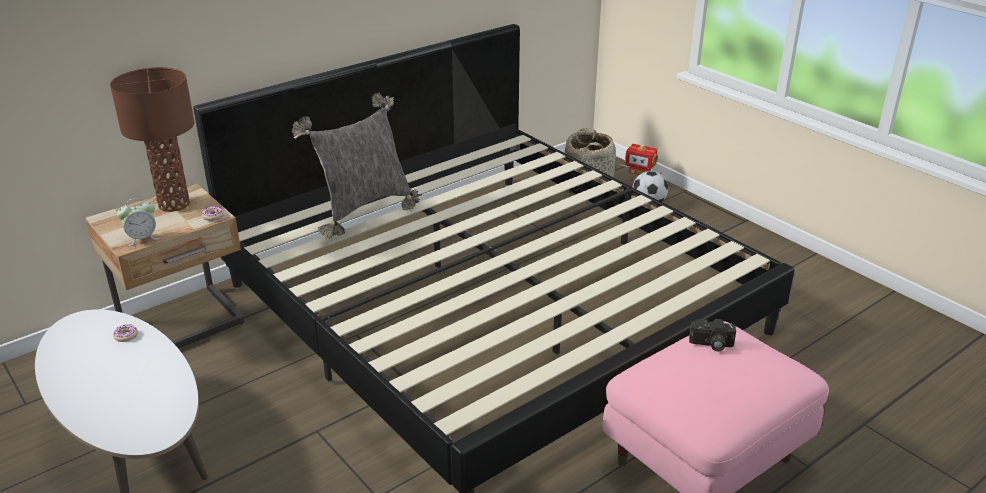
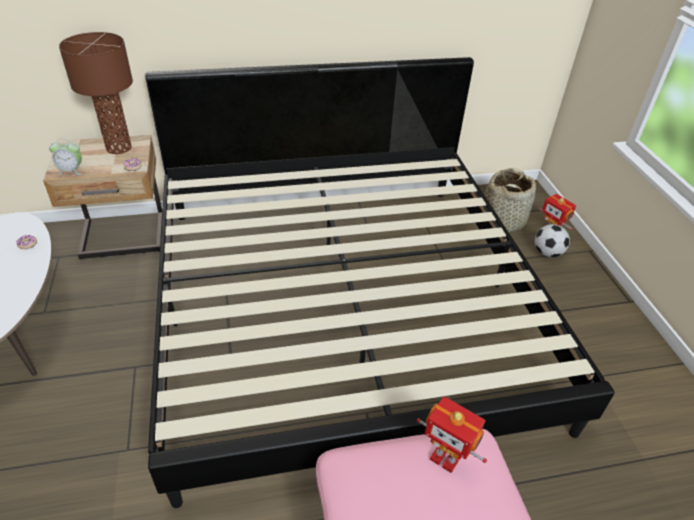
camera: 25 degrees right, 10 degrees up
pillow [291,92,421,239] -> none
camera [689,319,736,351] -> toy robot [417,396,487,473]

